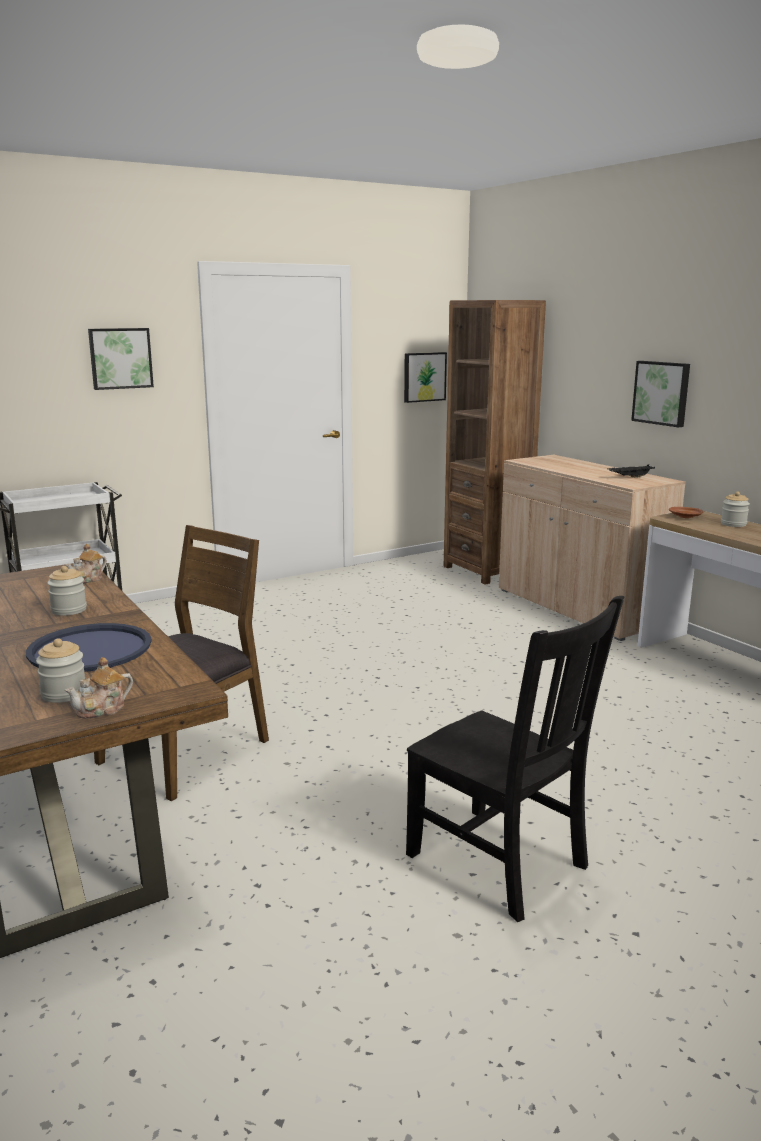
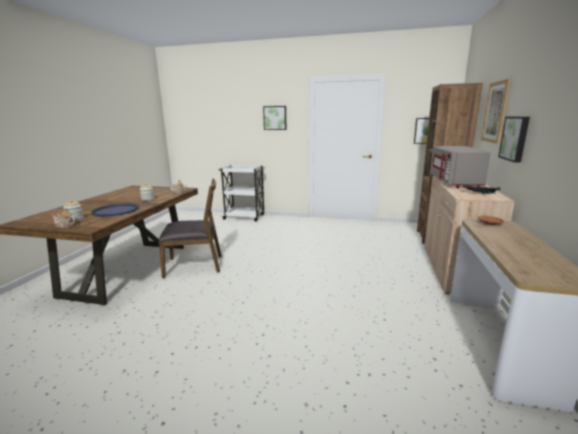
camera: 45 degrees right, 0 degrees up
black chair [406,596,624,922] -> none
jar [721,492,750,527] -> none
none -> grey microwave [430,146,491,188]
none -> picture [481,79,511,144]

